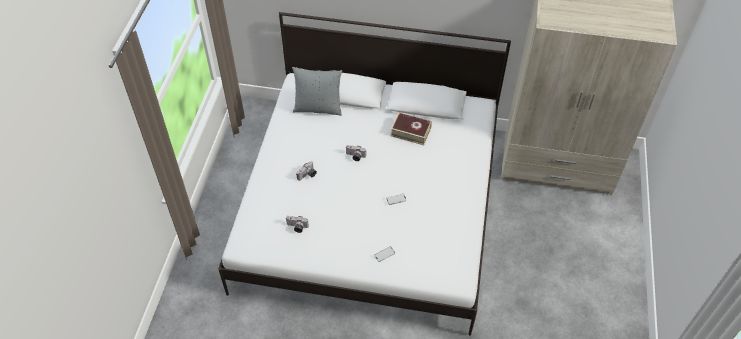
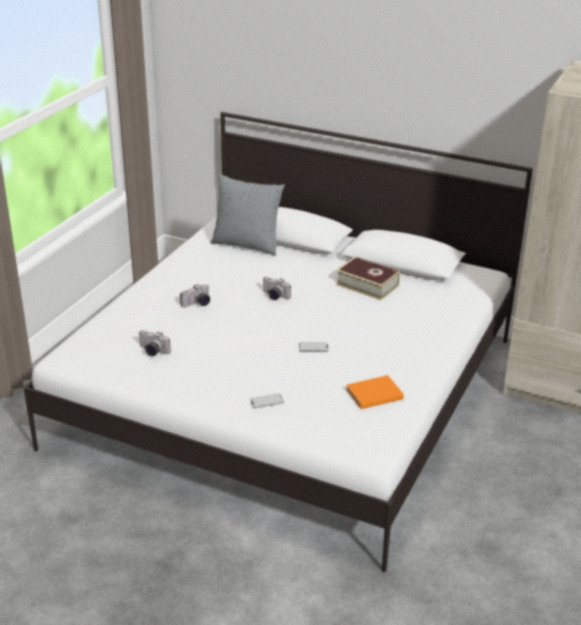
camera: 15 degrees right, 20 degrees down
none -> orange book [346,375,404,409]

